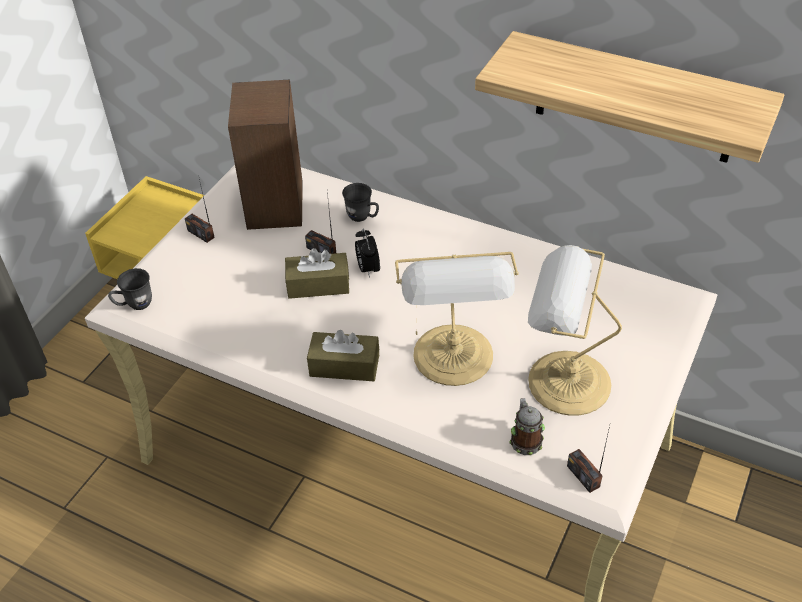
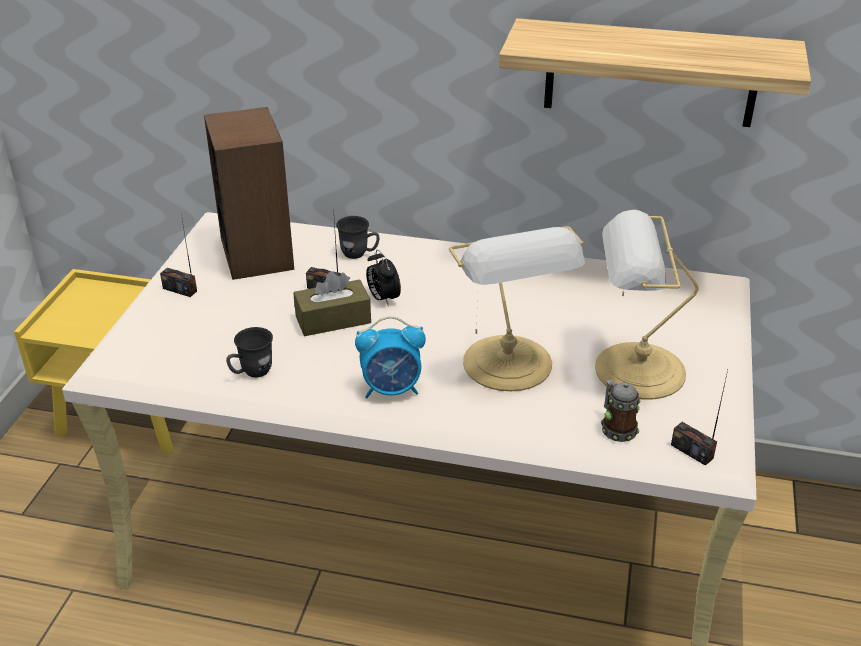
camera: 15 degrees left, 10 degrees down
grey mug [108,268,152,310] -> grey mug moved to [226,327,273,378]
brown tissue box [307,330,379,381] -> alarm clock [355,316,426,399]

